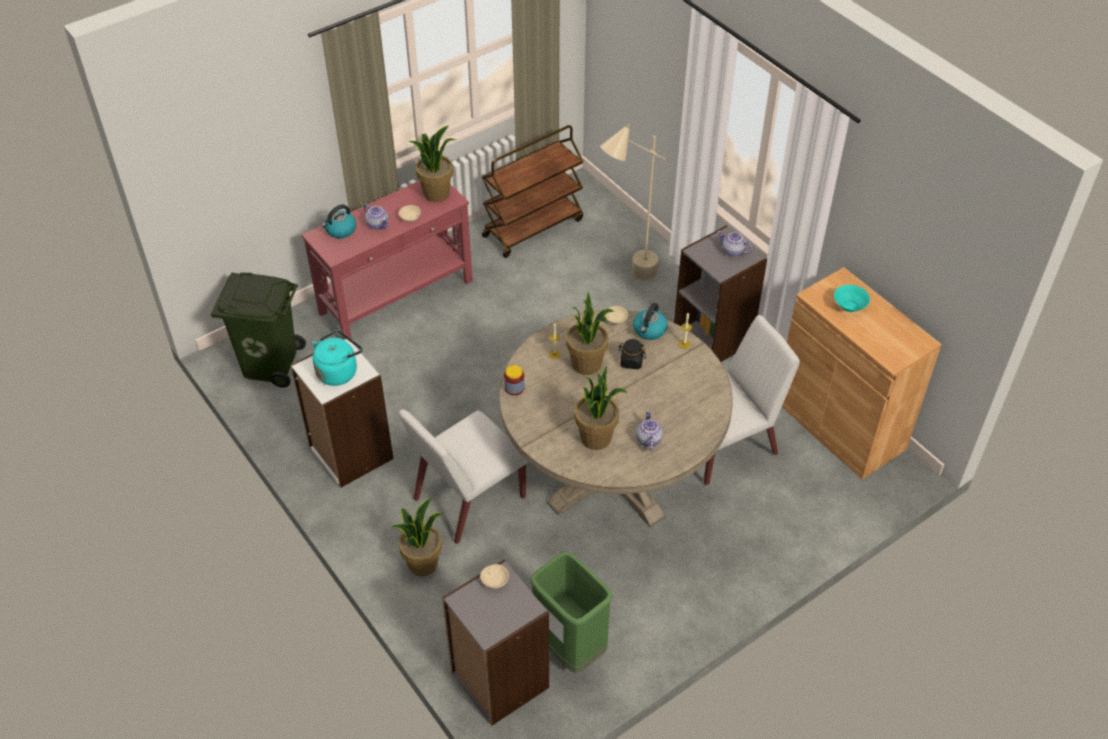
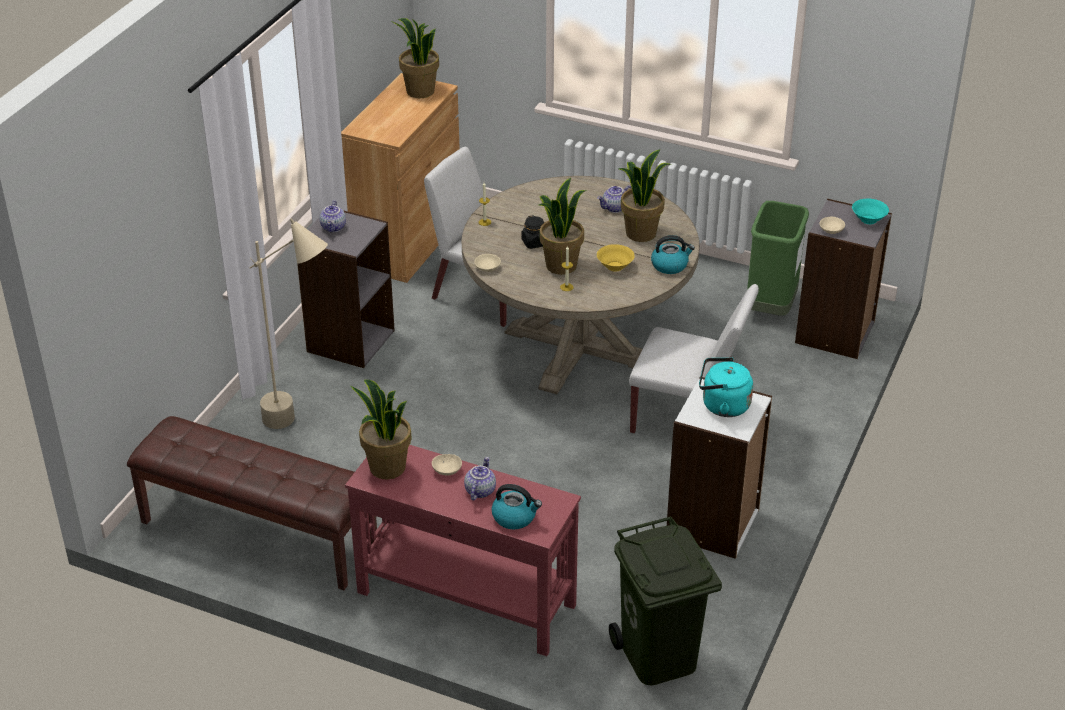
camera: 120 degrees left, 10 degrees down
potted plant [391,497,443,576] -> potted plant moved to [392,18,439,98]
brown cart [482,125,584,258] -> brown bench [127,416,377,590]
jar [504,365,525,395] -> none
kettle [633,303,667,340] -> kettle moved to [651,235,695,274]
turquoise bowl [834,285,870,312] -> turquoise bowl moved to [852,199,889,224]
none -> yellow bowl [597,244,635,272]

